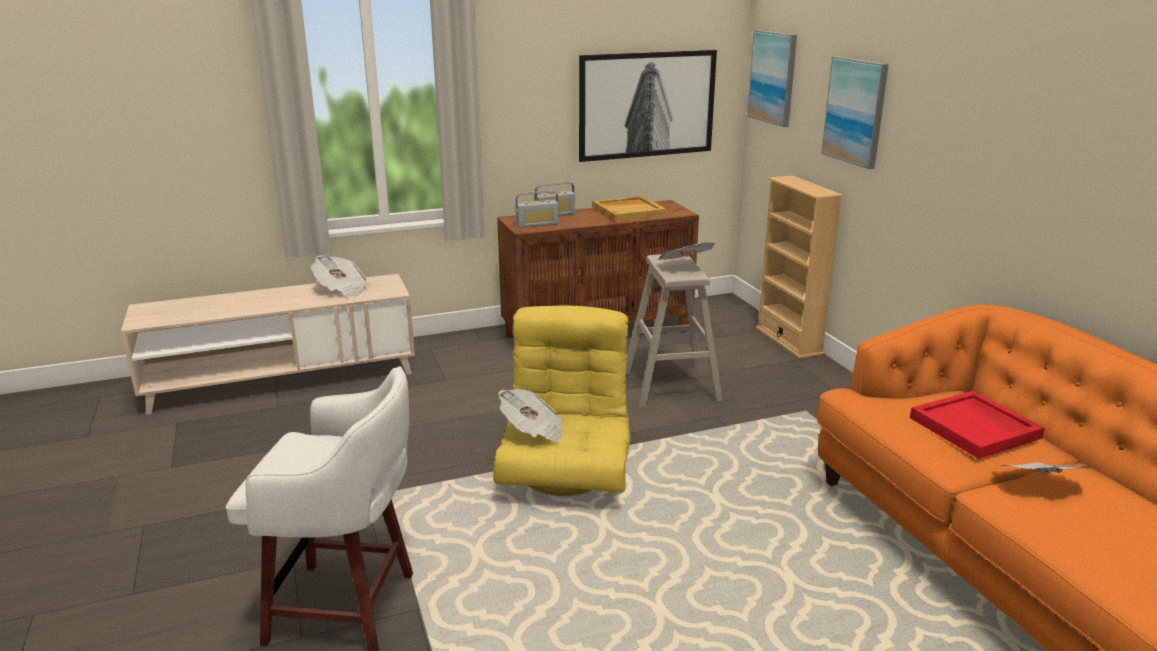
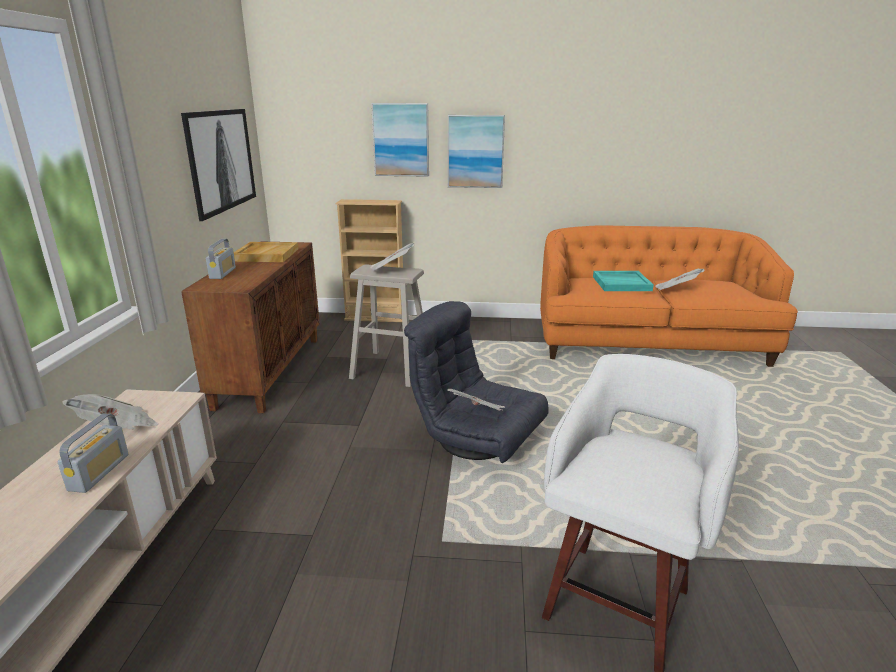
camera: 65 degrees left, 0 degrees up
yellow armchair [493,306,630,496] -> grey armchair [404,301,549,463]
radio [515,191,559,228] -> radio moved to [58,414,129,493]
picture [747,30,797,127] -> picture moved to [448,115,505,188]
red tray [910,391,1045,459] -> turquoise tray [593,271,654,291]

